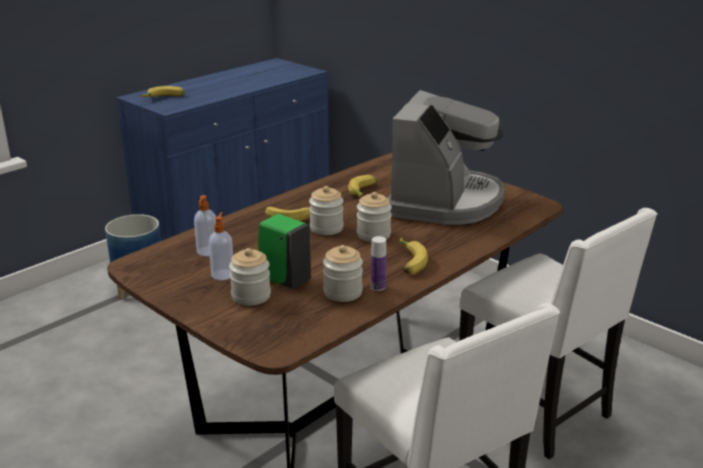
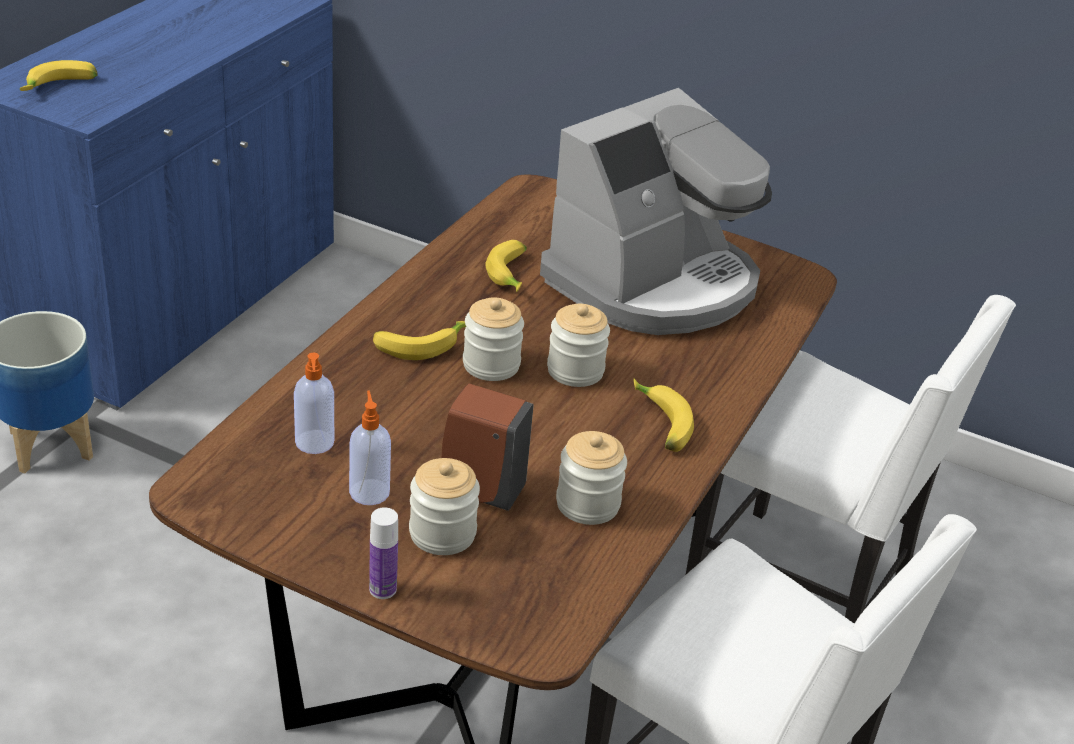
camera: 20 degrees left, 10 degrees up
green soap dispenser [258,214,311,289] -> brown soap dispenser [442,383,534,511]
bottle [371,236,386,291] -> bottle moved to [369,507,398,599]
coffee machine [388,90,505,225] -> coffee machine turned 45 degrees clockwise [540,88,772,335]

